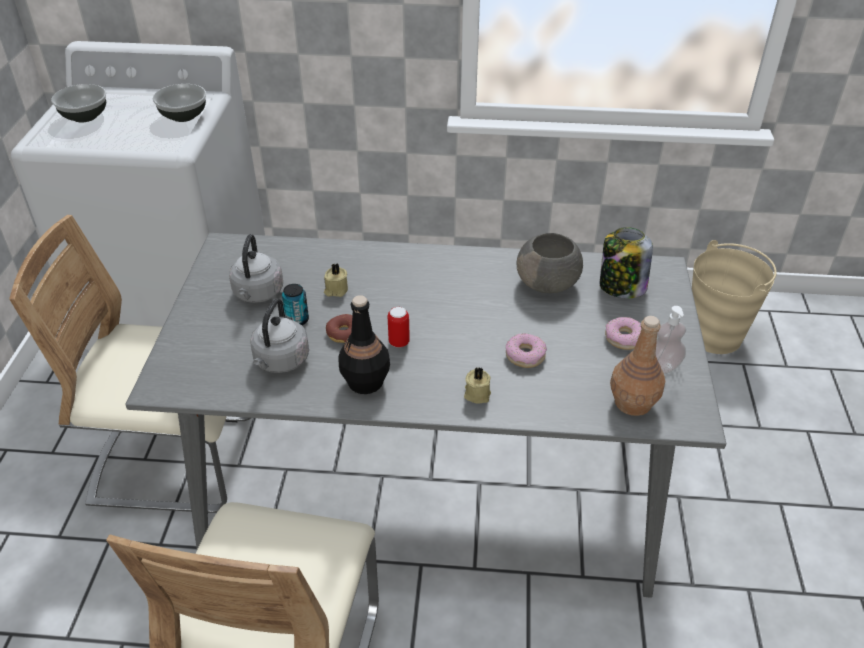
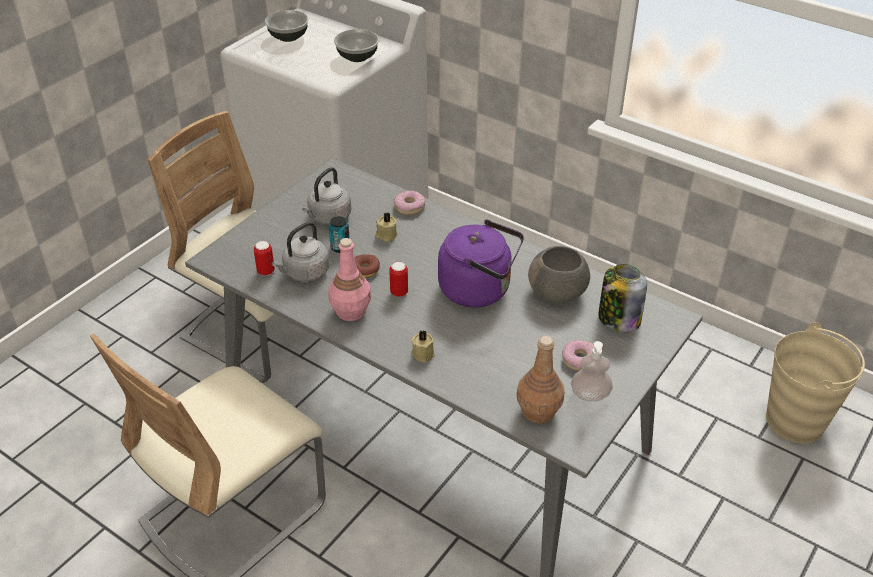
camera: 30 degrees right, 0 degrees up
black bottle [338,295,390,394] -> pink bottle [328,238,371,321]
donut [506,333,547,368] -> donut moved to [394,191,426,215]
none -> can [254,241,275,276]
none -> purple kettle [438,220,524,307]

